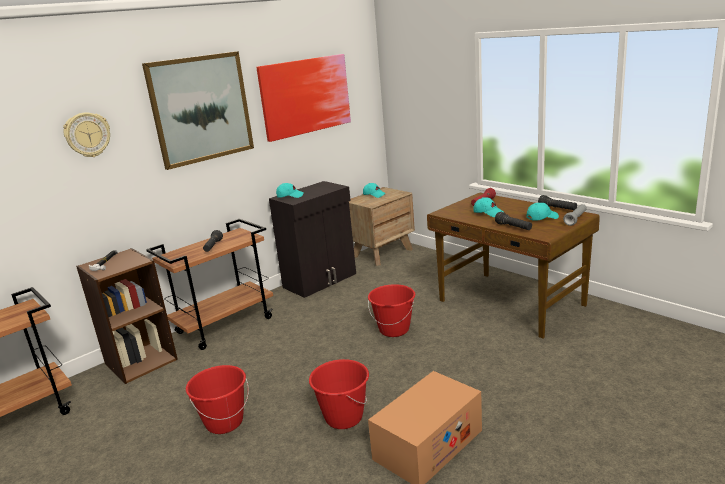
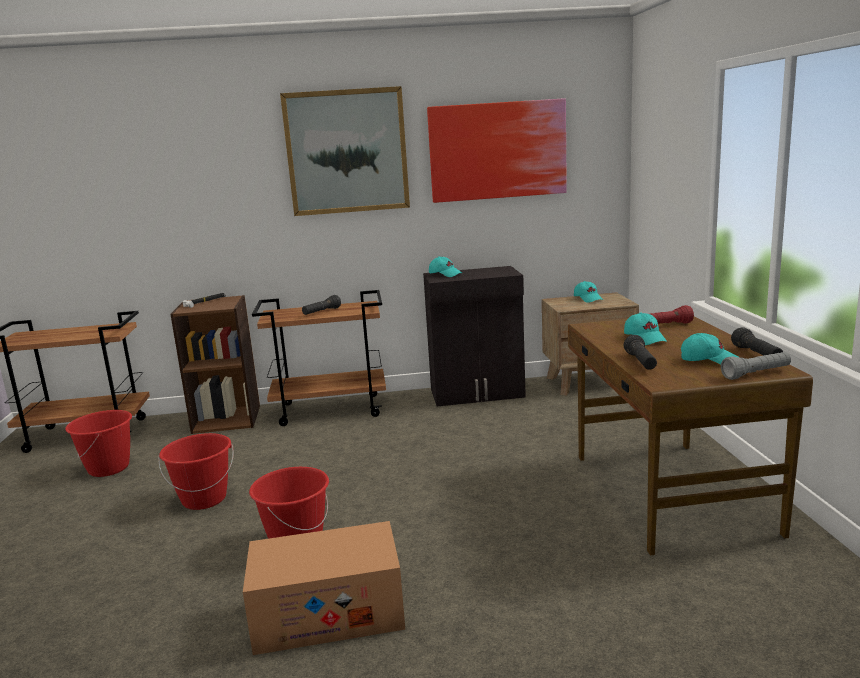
camera: 35 degrees right, 5 degrees down
wall clock [63,112,110,157] -> none
red bucket [368,284,415,337] -> red bucket moved to [65,410,132,477]

